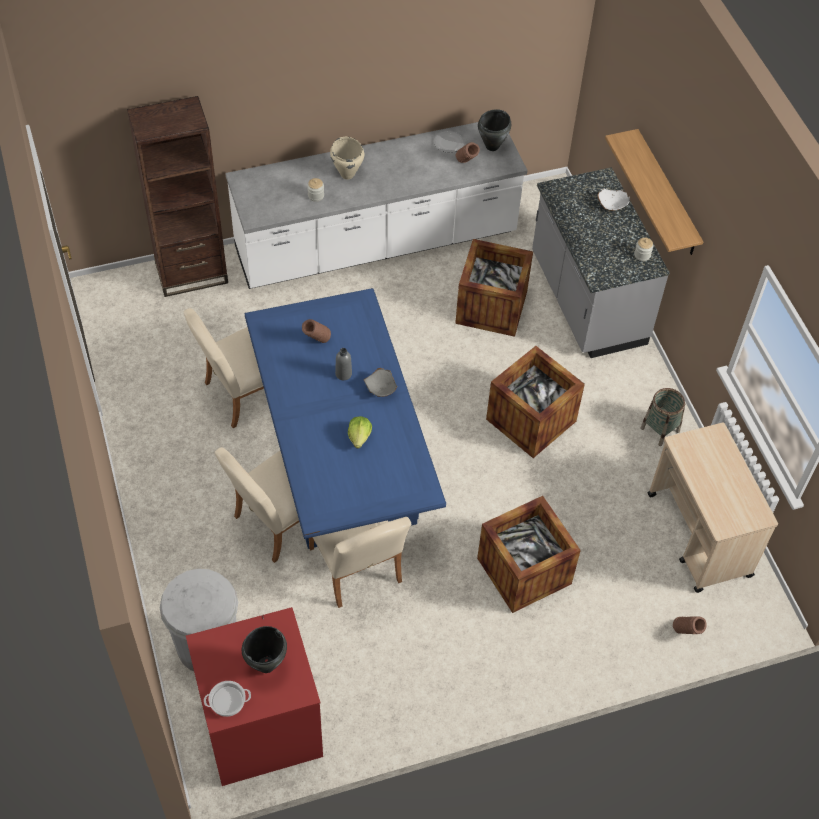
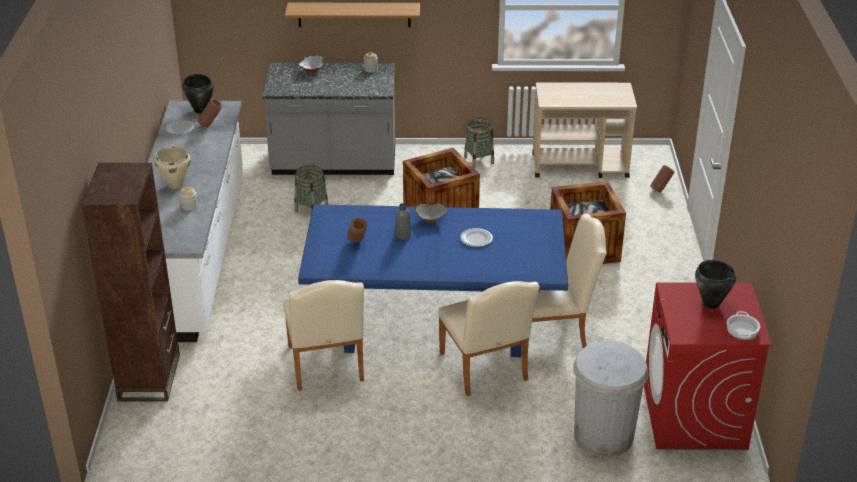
camera: 70 degrees left, 20 degrees down
lettuce [348,416,372,449] -> plate [460,228,493,247]
crate [455,239,533,337] -> basket [294,165,328,212]

